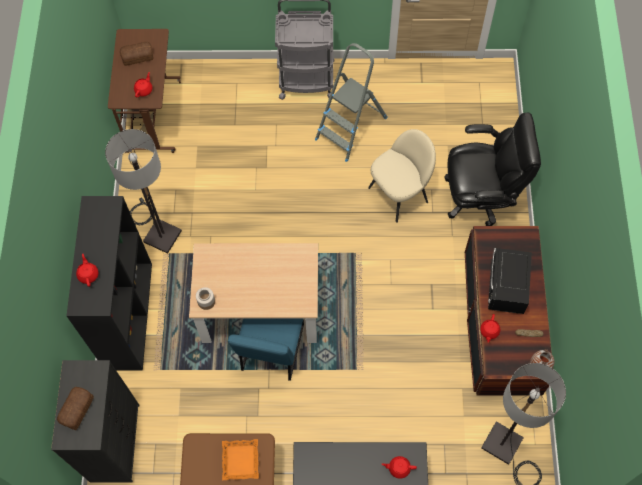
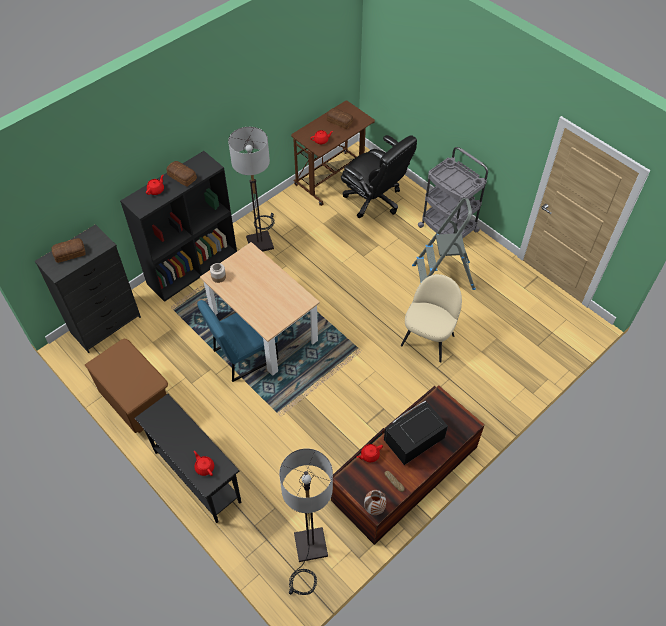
camera: 45 degrees right, 10 degrees down
orange tray [222,439,259,480] -> none
beige chair [368,129,436,223] -> beige chair turned 75 degrees counterclockwise [401,274,462,362]
black office chair [444,112,541,226] -> black office chair moved to [341,135,417,218]
none -> bread [167,161,197,187]

